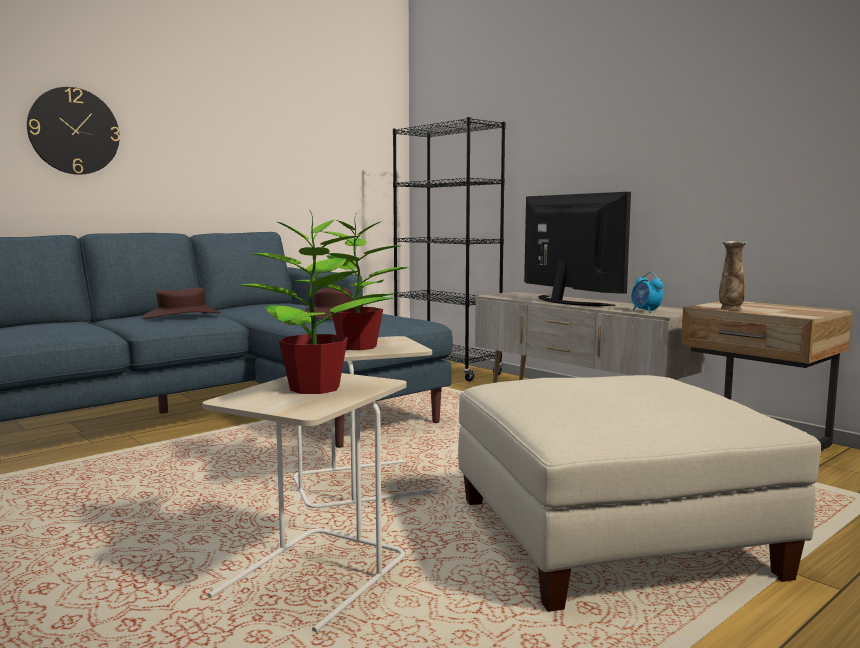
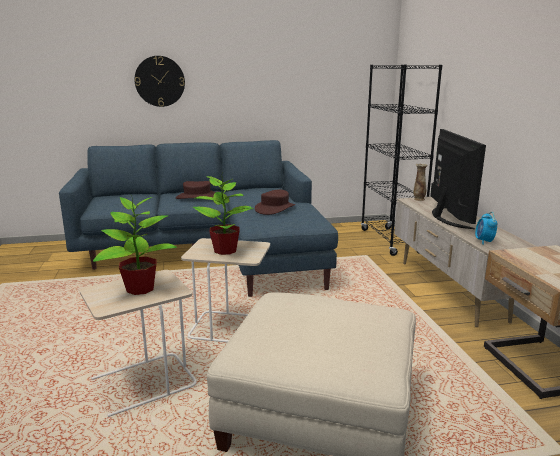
camera: 30 degrees right, 10 degrees up
vase [719,241,746,311] -> vase moved to [414,163,428,201]

